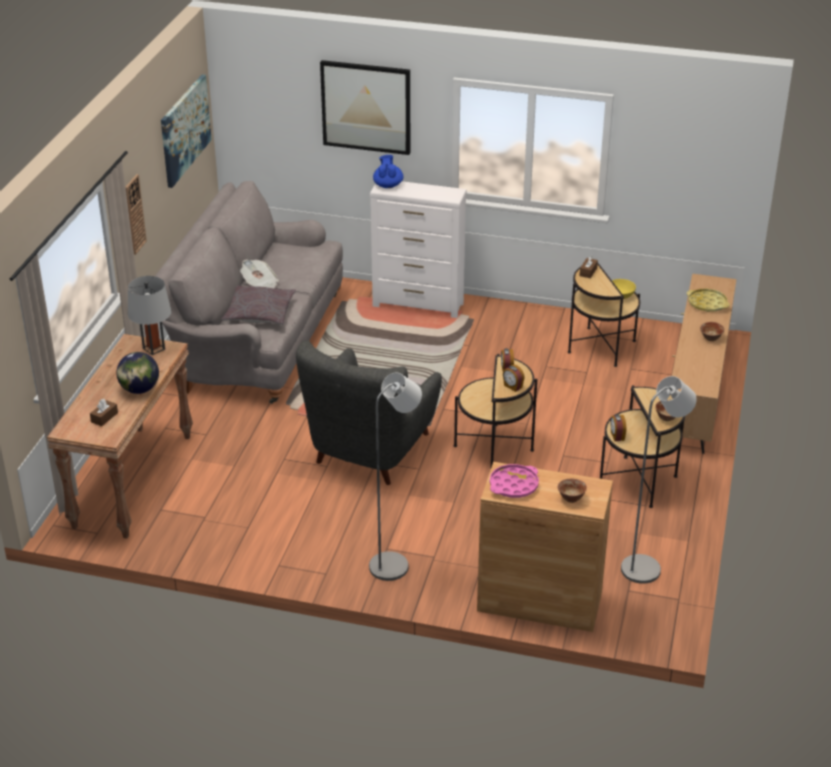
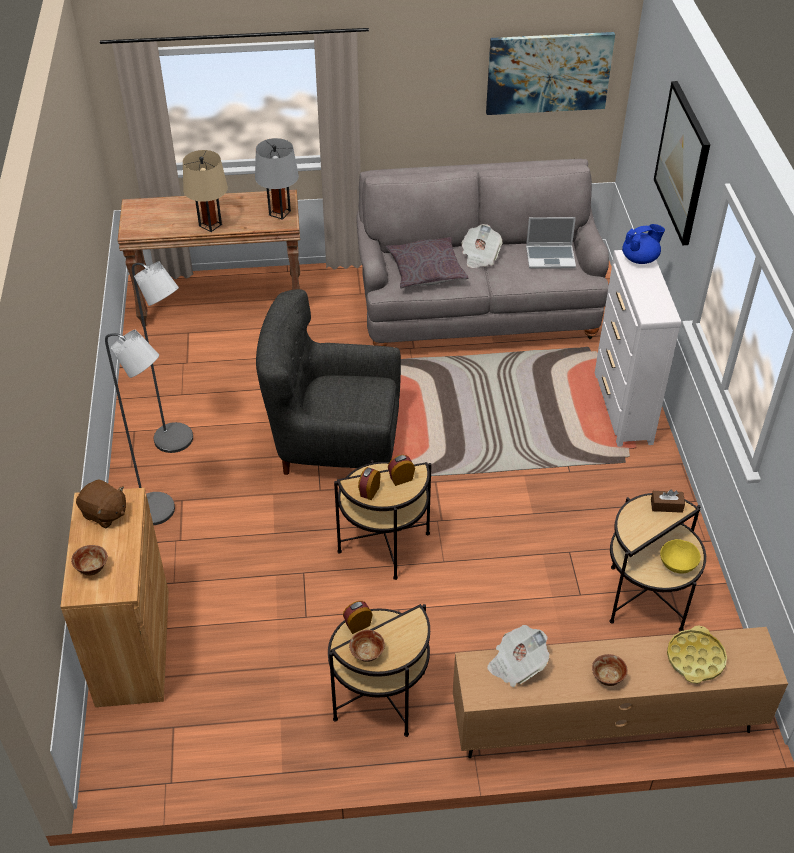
camera: 70 degrees right, 10 degrees up
brown tissue box [90,399,118,426] -> none
globe [116,352,159,394] -> beige table lamp [183,150,228,232]
wall clock [125,174,147,255] -> none
pink tray [490,464,539,498] -> brown plush toy [76,479,126,528]
grey floor lamp [621,376,697,584] -> grey floor lamp moved to [132,261,193,453]
none -> newspaper [487,625,549,687]
none -> laptop [526,217,576,269]

